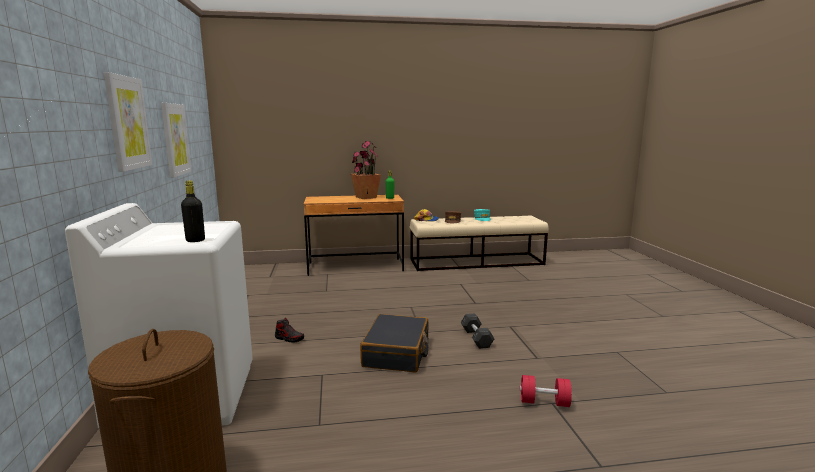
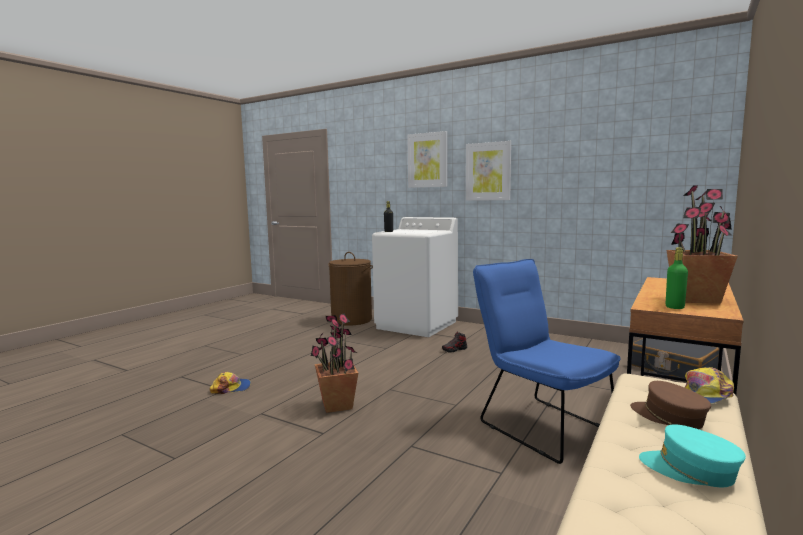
camera: 130 degrees right, 5 degrees down
picture [161,103,191,178] -> picture moved to [407,131,447,188]
black suitcase [360,314,429,373] -> black suitcase moved to [632,338,719,378]
grey dumbbell [461,313,494,349] -> potted plant [311,314,358,413]
red dumbbell [520,375,572,407] -> cap [209,372,251,394]
none -> blue chair [473,259,621,464]

